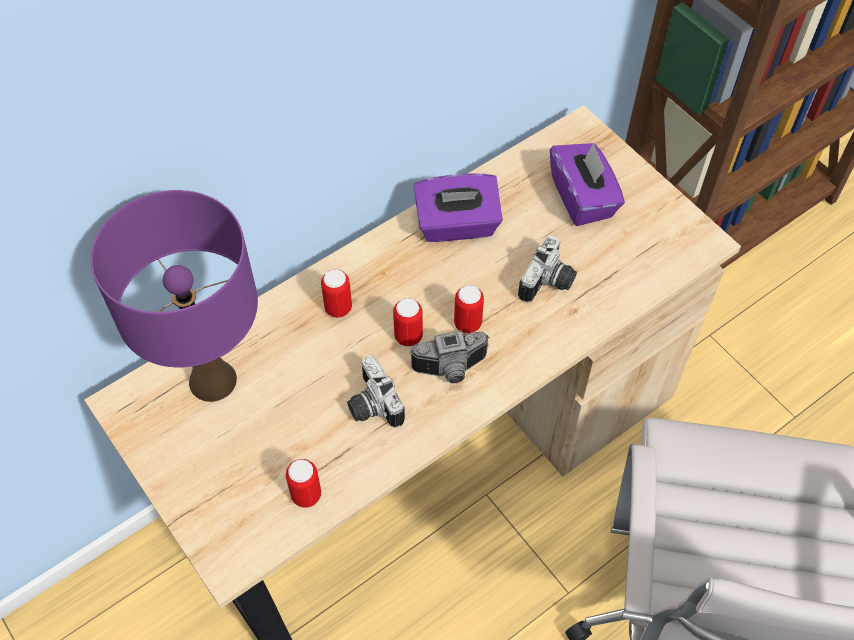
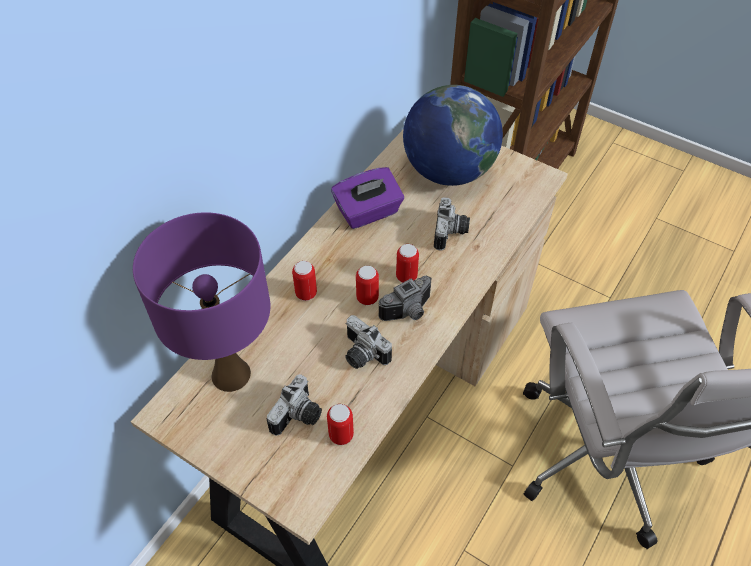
camera: 20 degrees left, 5 degrees down
purple tissue box [550,143,625,226] -> globe [403,85,503,186]
none -> camera [267,374,322,436]

